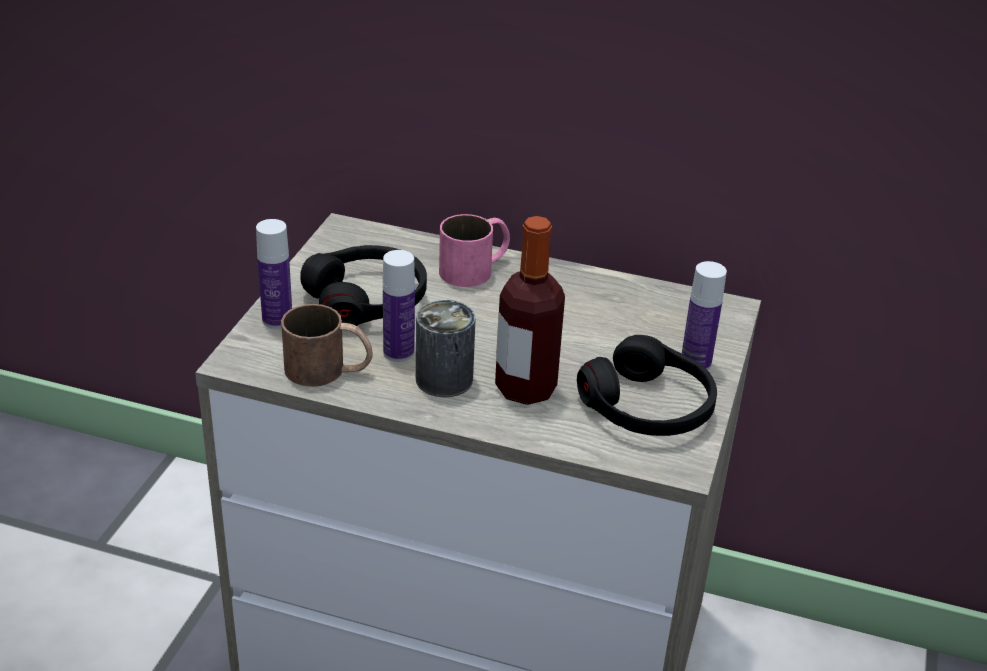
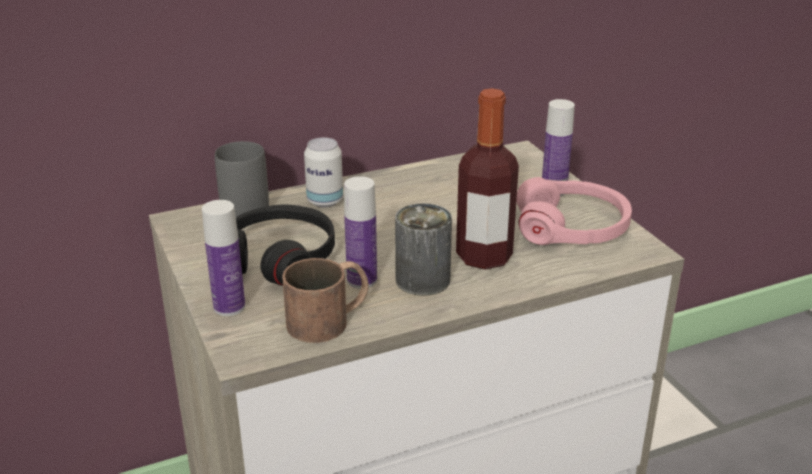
camera: 40 degrees left, 5 degrees down
pink mug [439,214,510,287] -> can [304,137,343,208]
black headphones [577,335,717,436] -> pink headphones [516,177,632,245]
none -> grey mug [215,141,269,217]

